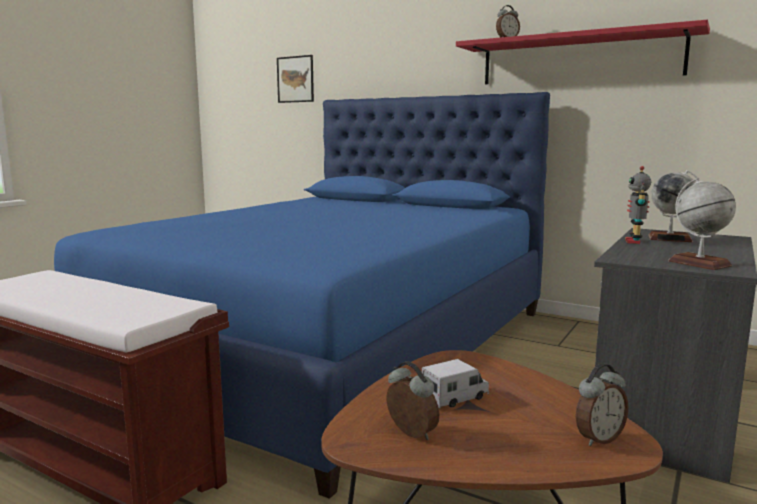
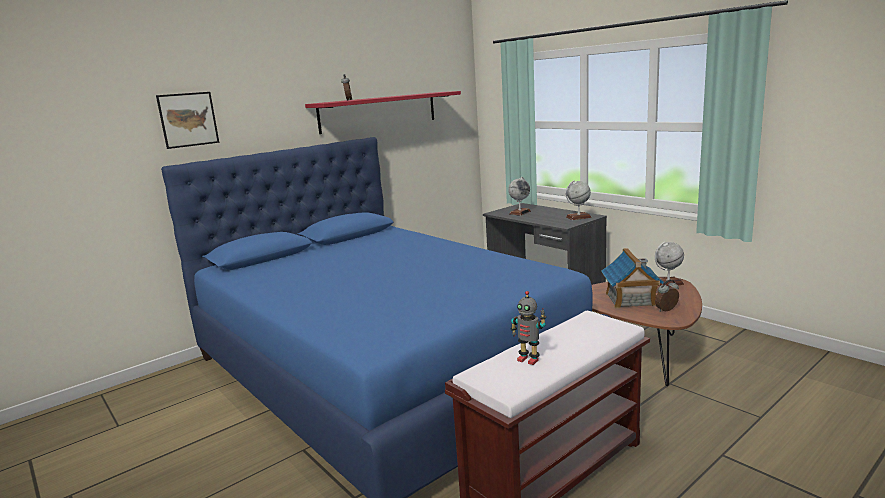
camera: 70 degrees left, 5 degrees up
picture [277,55,314,103] -> picture moved to [156,92,219,149]
toy truck [422,359,489,409] -> toy house [601,248,664,308]
alarm clock [576,363,629,446] -> globe [655,242,684,286]
toy robot [625,166,651,244] -> toy robot moved to [511,291,546,365]

